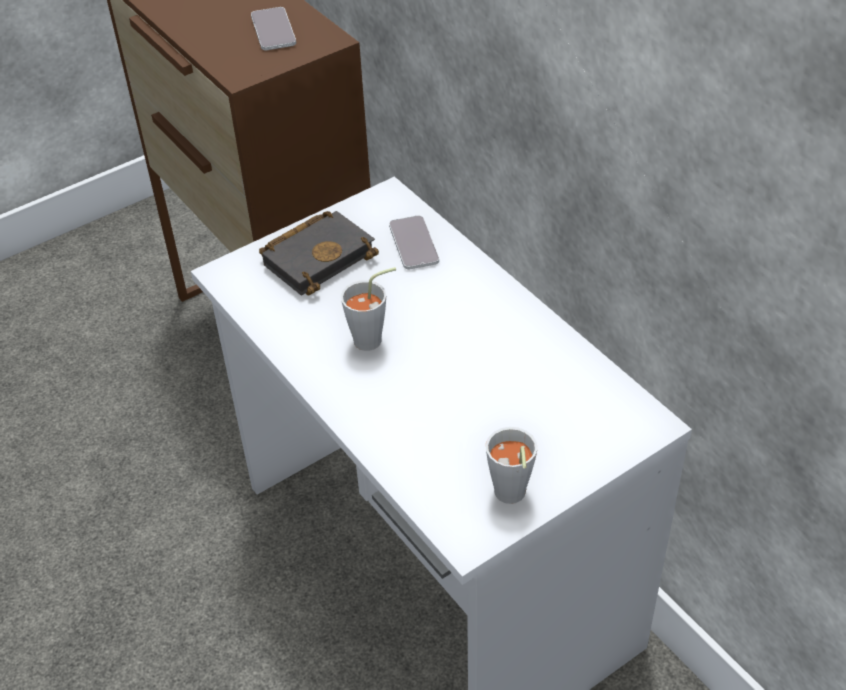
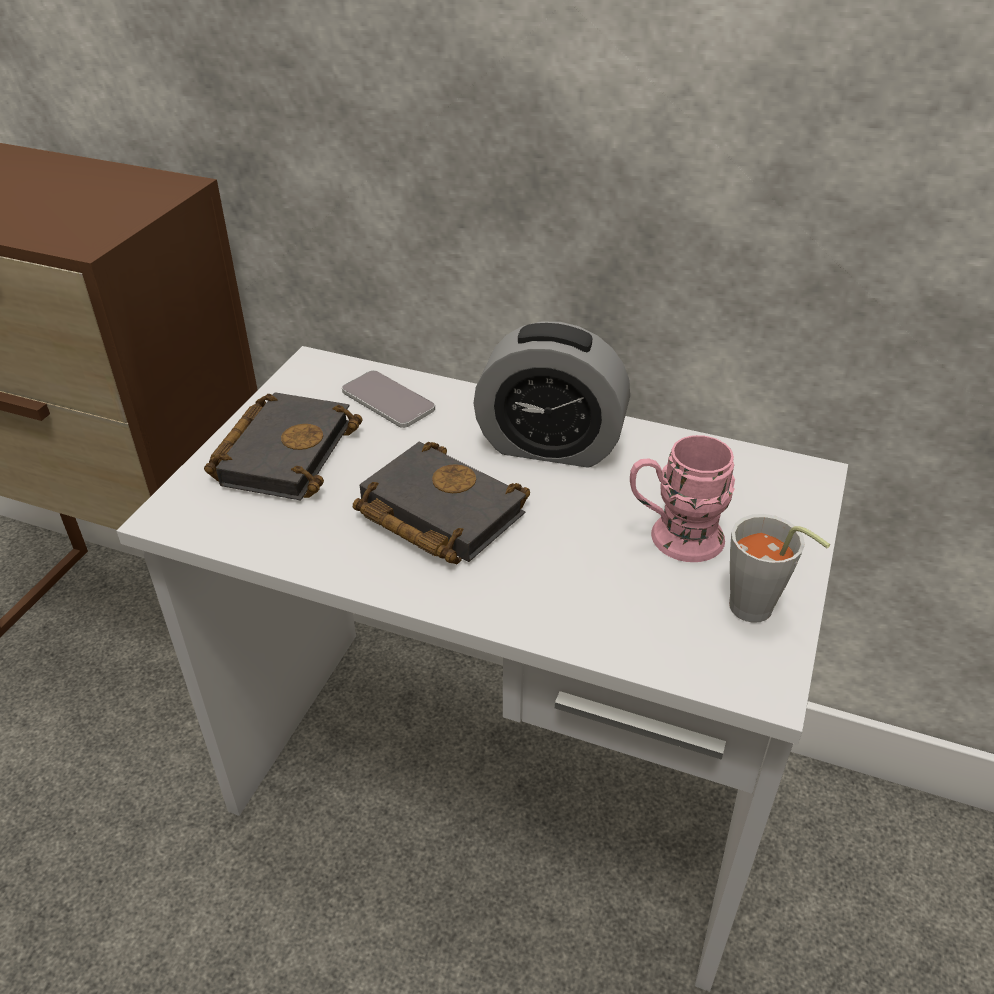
camera: 35 degrees left, 5 degrees down
phone [251,7,296,50] -> none
grey cup [341,267,396,351] -> black book [353,441,530,564]
none -> alarm clock [473,322,630,468]
none -> pink mug [630,435,735,562]

